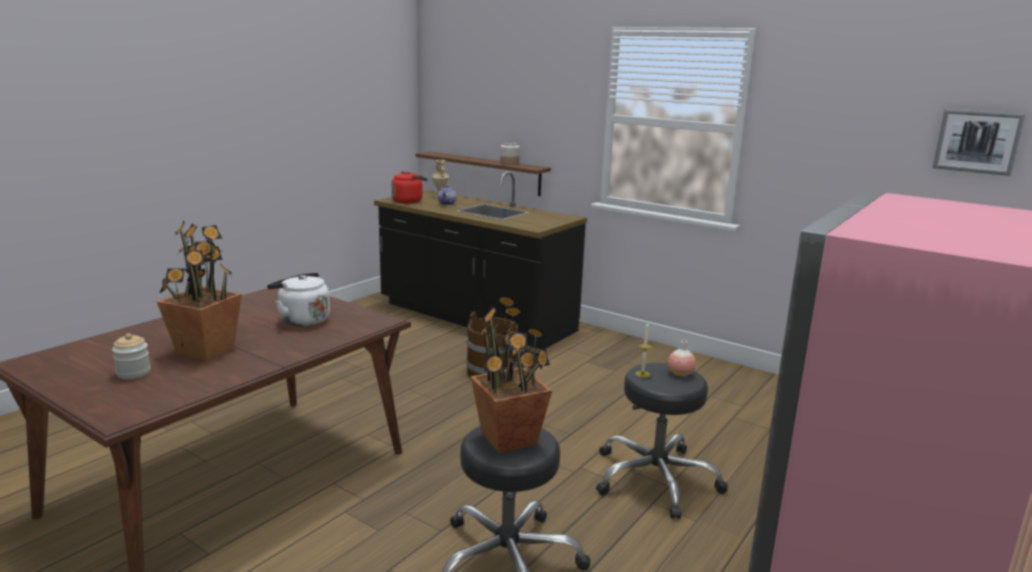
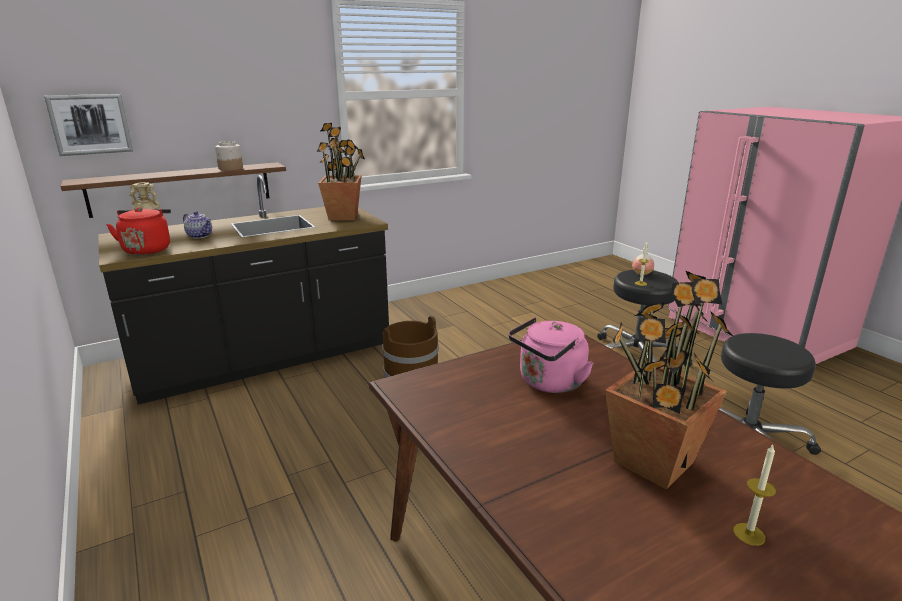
camera: 65 degrees left, 5 degrees up
jar [112,333,151,379] -> candle [733,445,776,546]
white kettle [267,273,330,327] -> pink kettle [508,317,593,393]
potted plant [471,296,552,454] -> potted plant moved to [316,123,365,220]
picture [933,109,1025,176] -> picture moved to [44,94,133,156]

